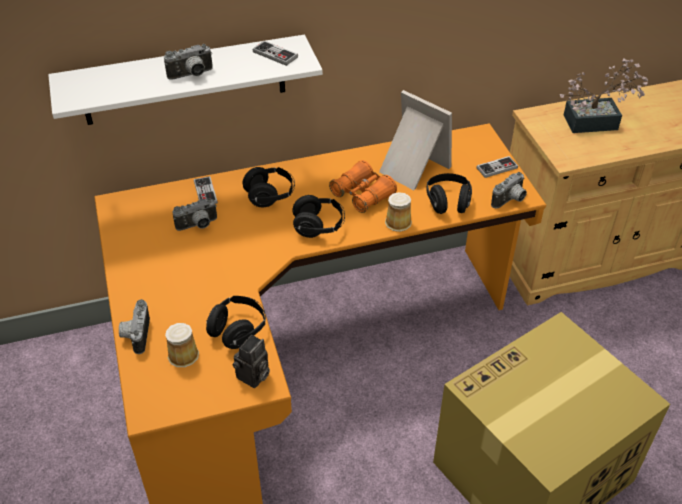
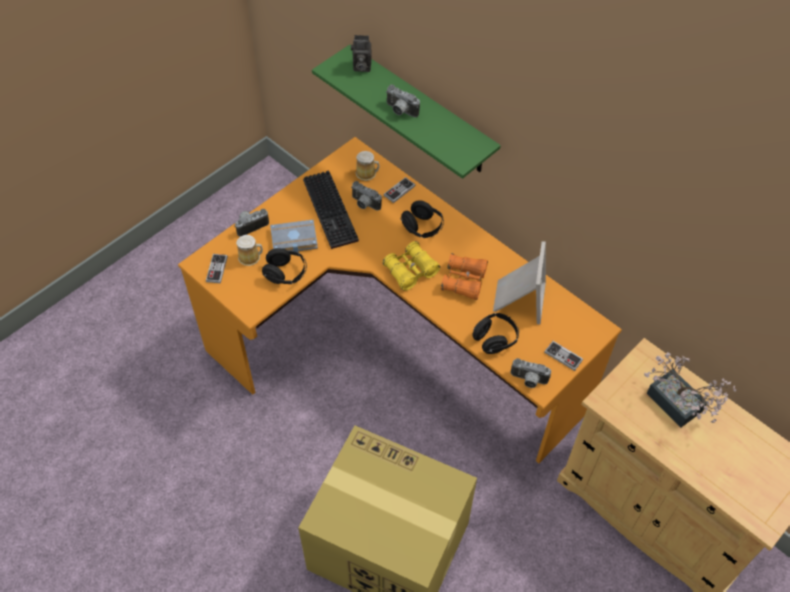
camera: 60 degrees right, 10 degrees up
white shelf [48,35,323,125] -> green shelf [312,45,501,179]
camera [232,335,270,388] -> camera moved to [351,35,372,72]
game controller [253,40,298,66] -> game controller moved to [206,254,228,283]
black headphones [292,195,345,238] -> yellow binoculars [382,241,440,291]
mug [385,192,412,232] -> mug moved to [356,151,379,181]
none -> grey book [270,220,318,252]
none -> keyboard [303,170,359,249]

